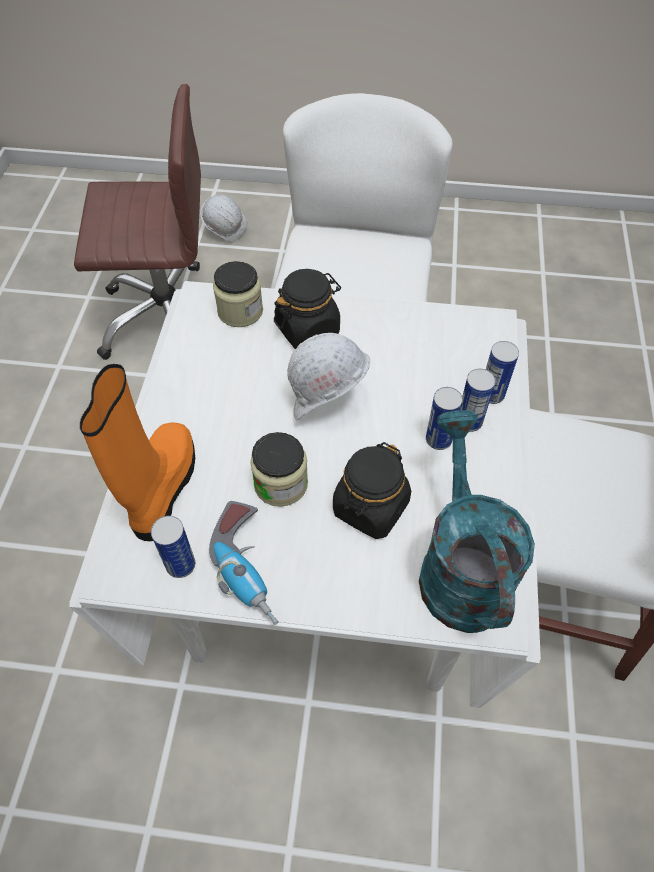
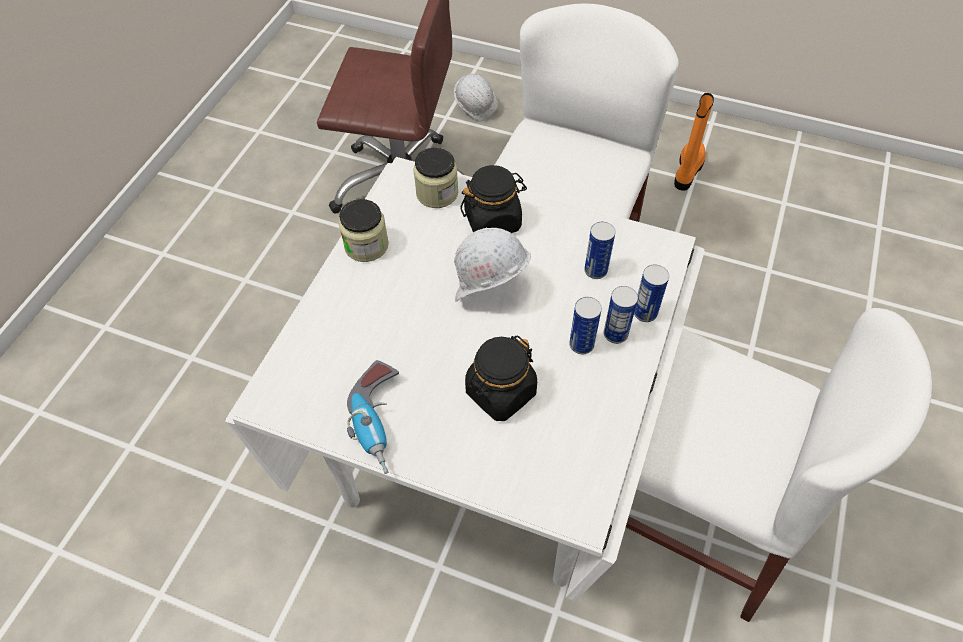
camera: 15 degrees right, 0 degrees up
orange boot [80,364,195,541] -> orange boot moved to [674,93,714,191]
can [151,516,195,578] -> can moved to [584,222,615,279]
jar [250,432,308,507] -> jar moved to [339,199,389,262]
turquoise watering can [419,410,535,633] -> none

